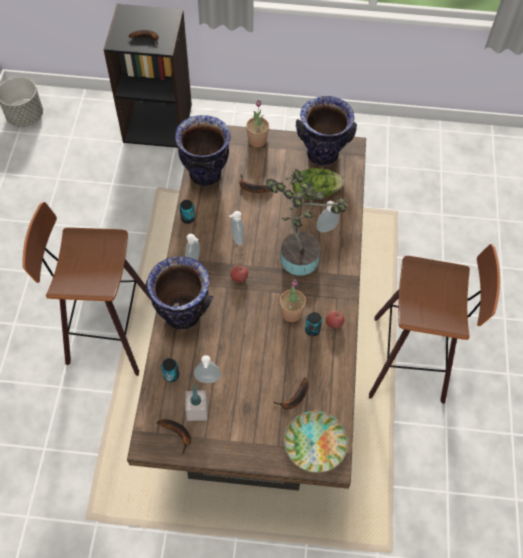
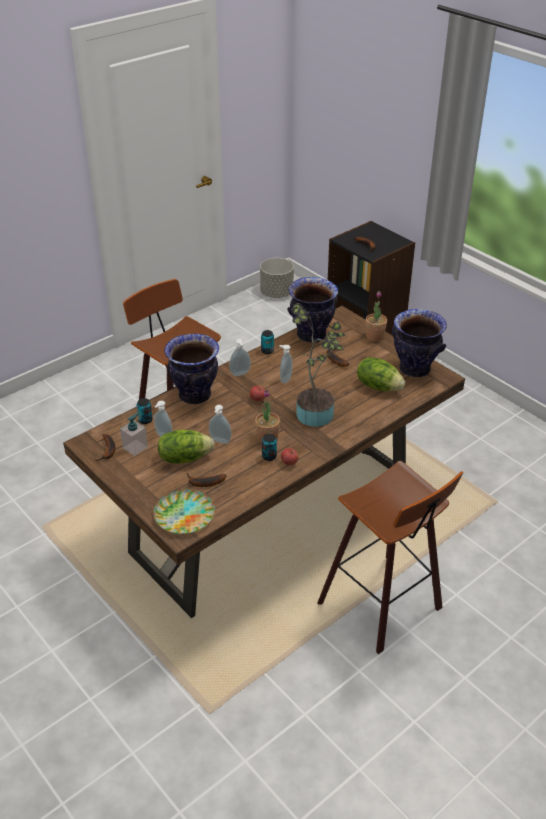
camera: 45 degrees right, 20 degrees down
soap dispenser [316,201,339,233] -> soap dispenser moved to [209,405,232,444]
none -> lettuce [158,430,215,464]

